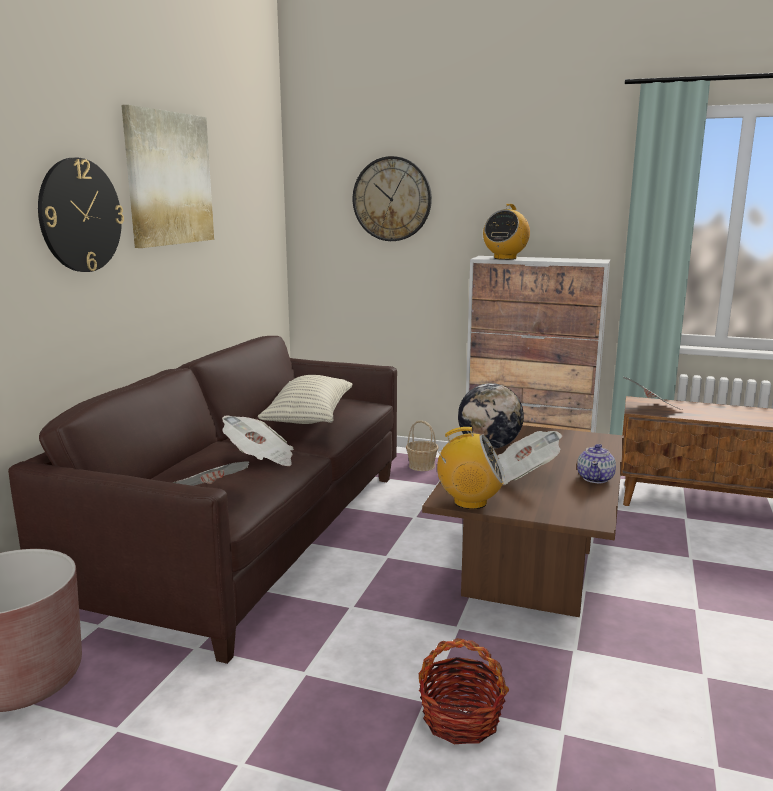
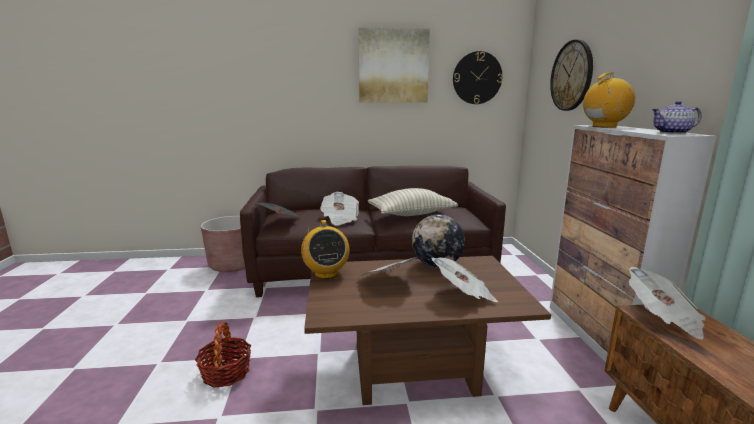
camera: 65 degrees right, 0 degrees up
wall clock [38,158,124,272] -> wall clock moved to [453,51,503,104]
basket [406,420,439,471] -> none
radio [483,204,530,260] -> radio turned 150 degrees clockwise [583,73,635,128]
teapot [577,444,616,483] -> teapot moved to [652,101,701,134]
none -> newspaper [432,257,498,302]

